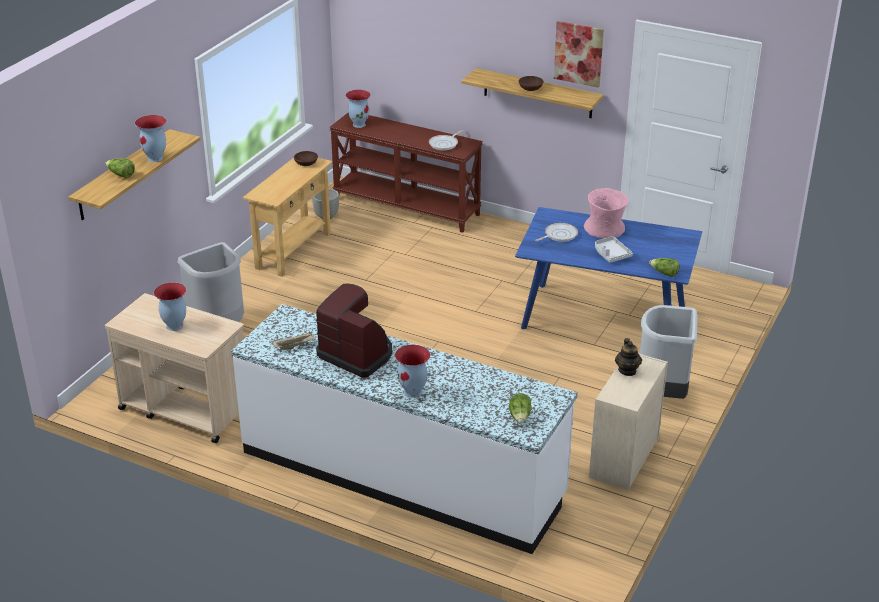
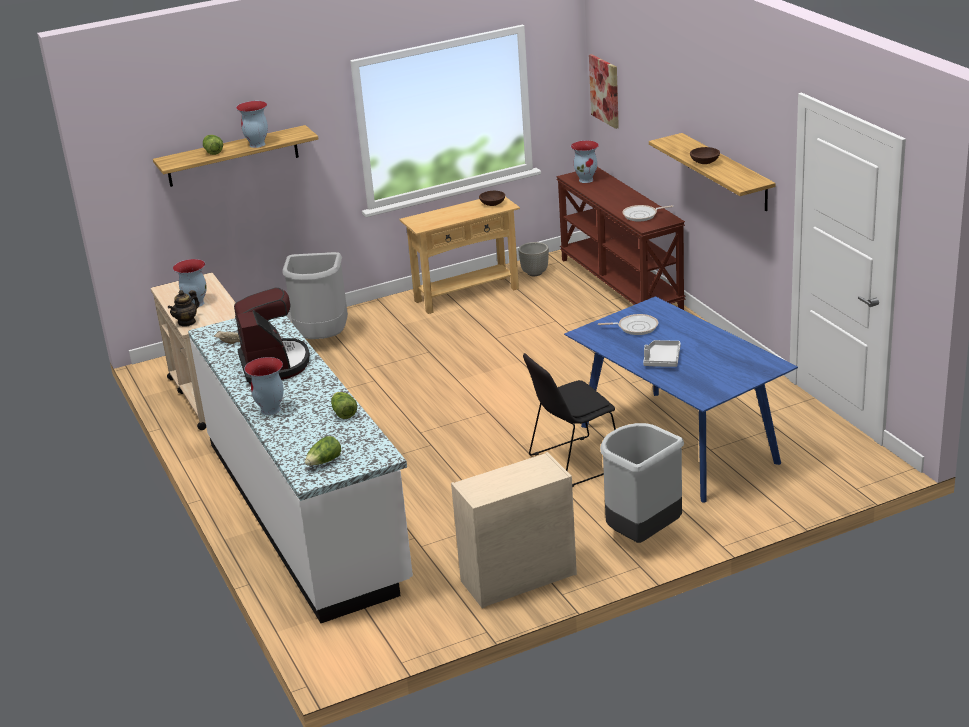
camera: 40 degrees right, 5 degrees down
picture [554,21,604,88] -> picture moved to [589,54,619,129]
pink vase [584,188,629,239] -> none
teapot [615,338,642,376] -> teapot moved to [168,290,200,327]
lettuce [649,258,679,277] -> lettuce moved to [331,392,357,419]
none -> black chair [523,353,616,487]

